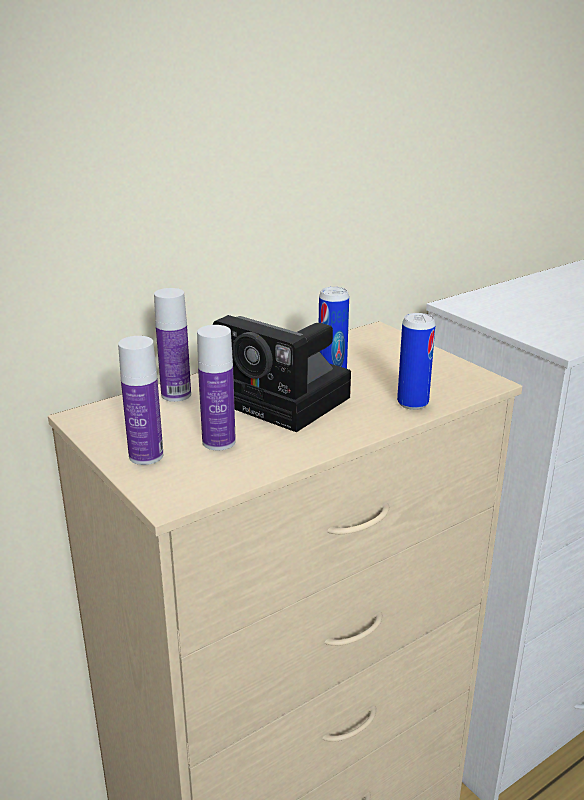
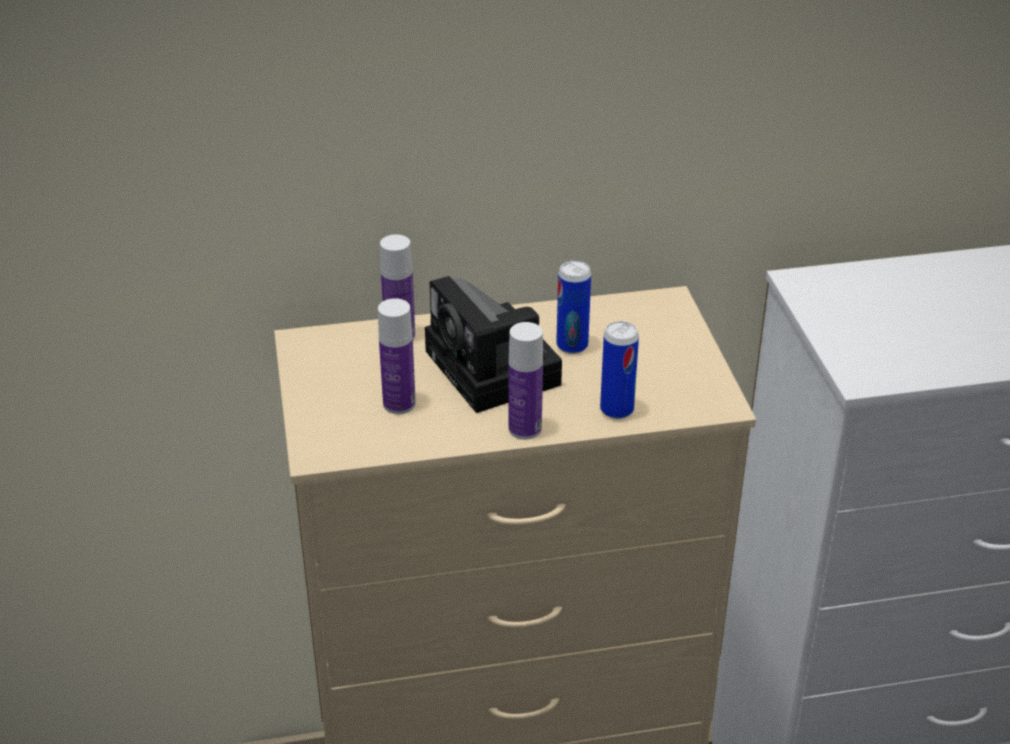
camera: 25 degrees right, 10 degrees up
bottle [118,336,163,465] -> bottle moved to [509,322,543,440]

